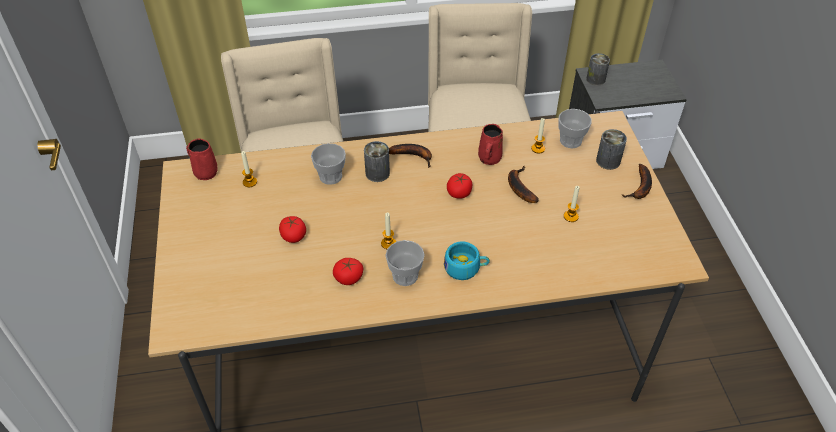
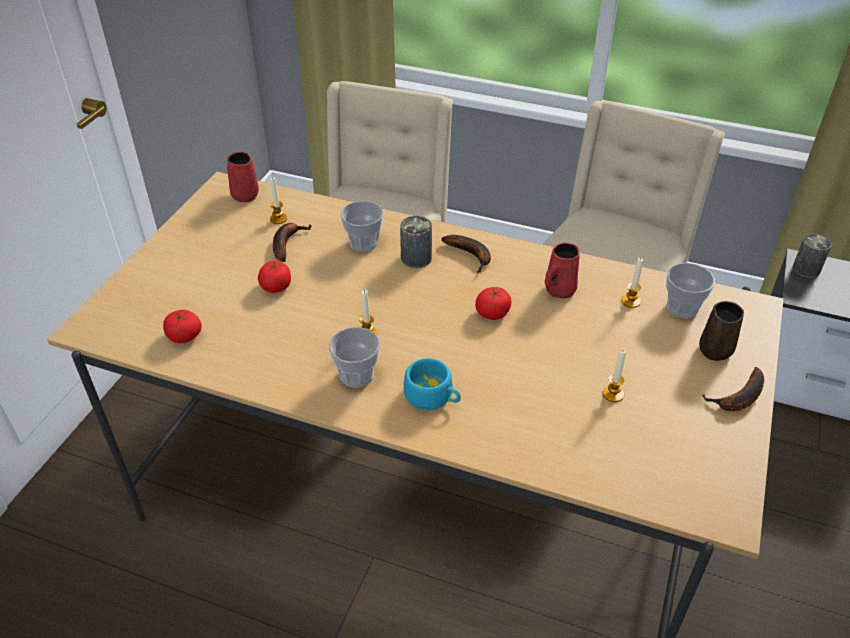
camera: 30 degrees right, 5 degrees down
tomato [333,258,363,285] -> tomato moved to [163,310,202,343]
banana [508,166,539,203] -> banana moved to [273,223,312,262]
can [596,129,627,170] -> brown mug [699,301,744,361]

